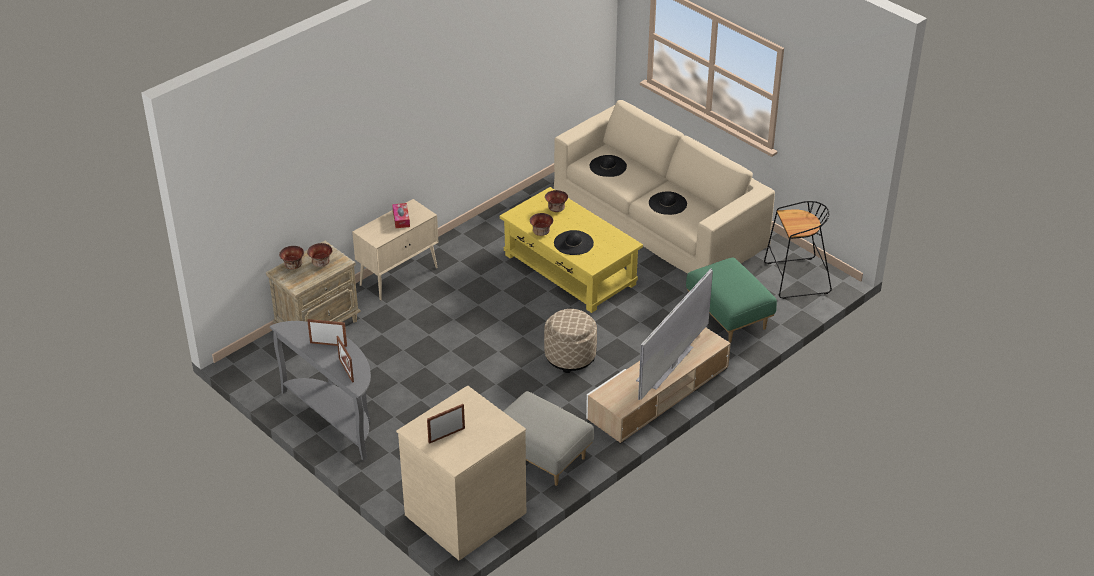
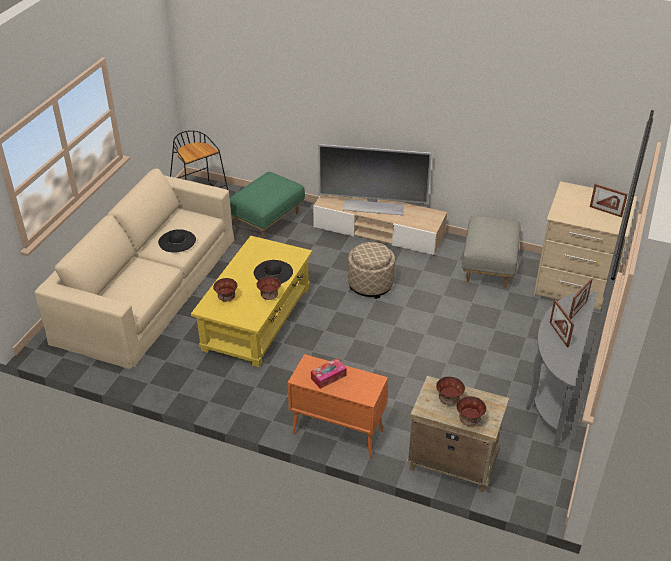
camera: 115 degrees left, 0 degrees up
beige cabinet [352,199,439,301] -> orange cabinet [288,354,388,458]
black hat [590,155,627,177] -> none

